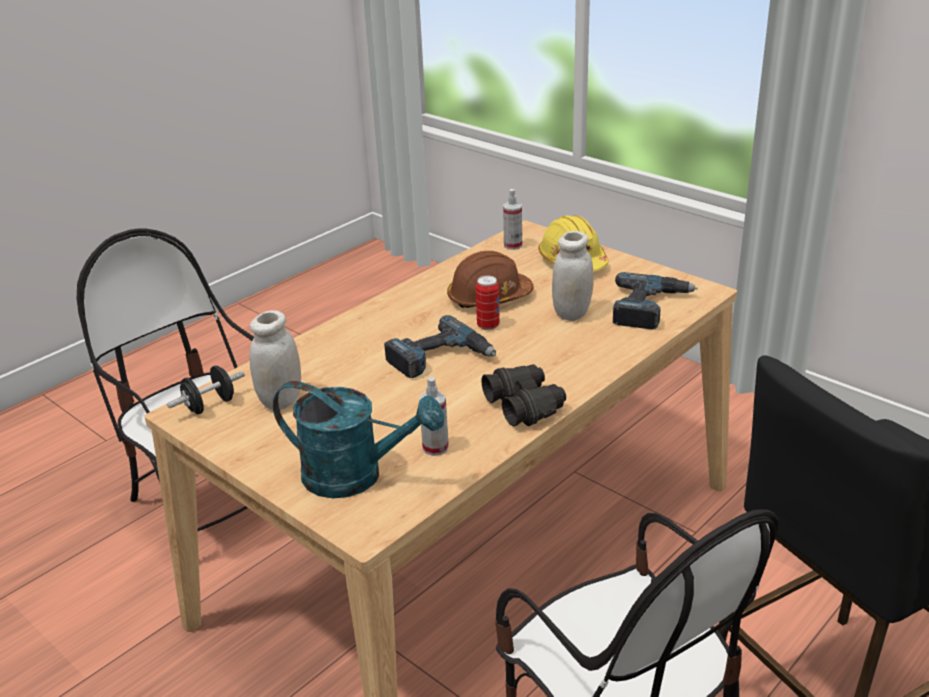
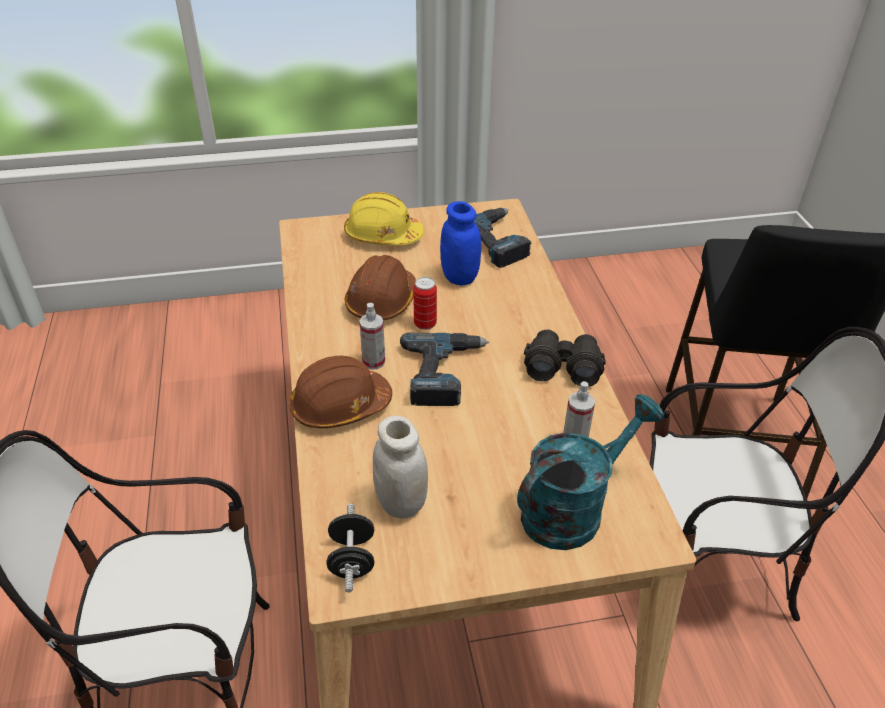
camera: 55 degrees left, 10 degrees up
spray bottle [503,189,522,250] -> spray bottle moved to [359,303,385,369]
white jar [552,231,594,321] -> blue jar [440,201,481,285]
none -> brown hard hat [289,356,392,428]

